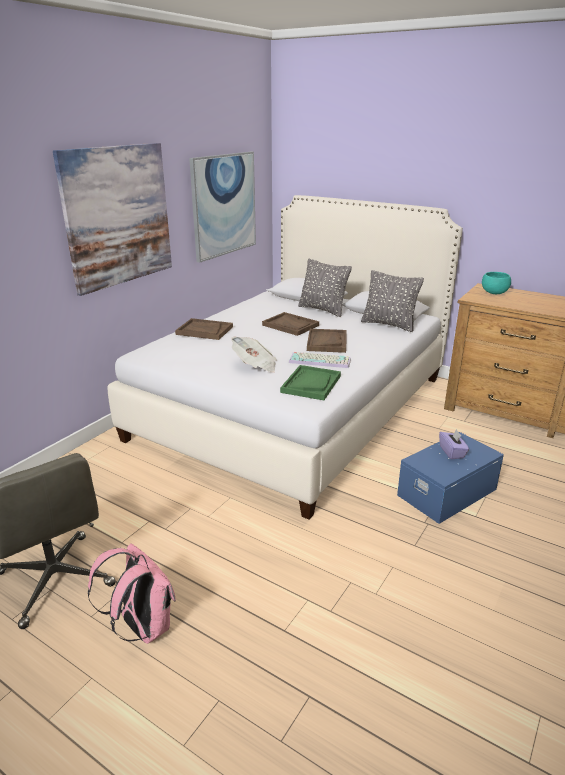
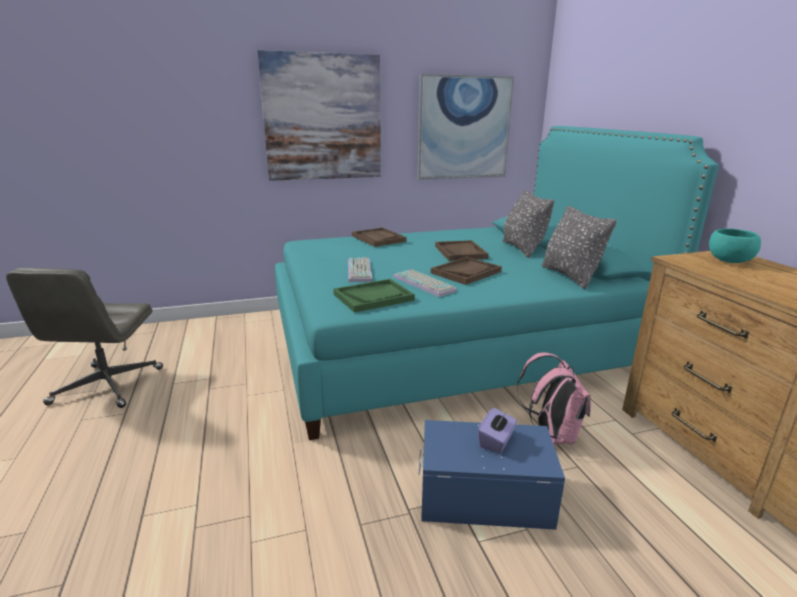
camera: 40 degrees right, 5 degrees down
pink backpack [88,543,176,644] -> pink backpack moved to [517,352,591,445]
white bed [108,195,463,519] -> turquoise bed [275,126,719,440]
newspaper [231,336,277,372] -> keyboard [348,257,373,282]

